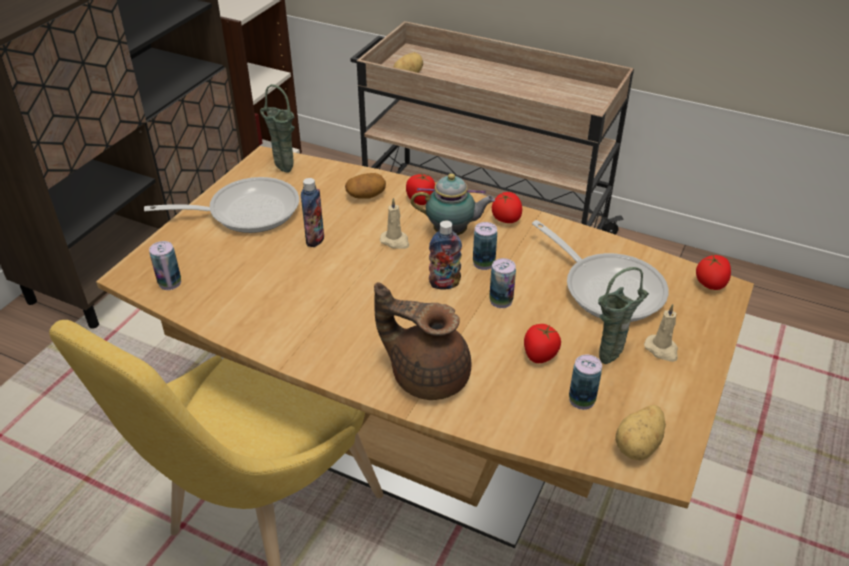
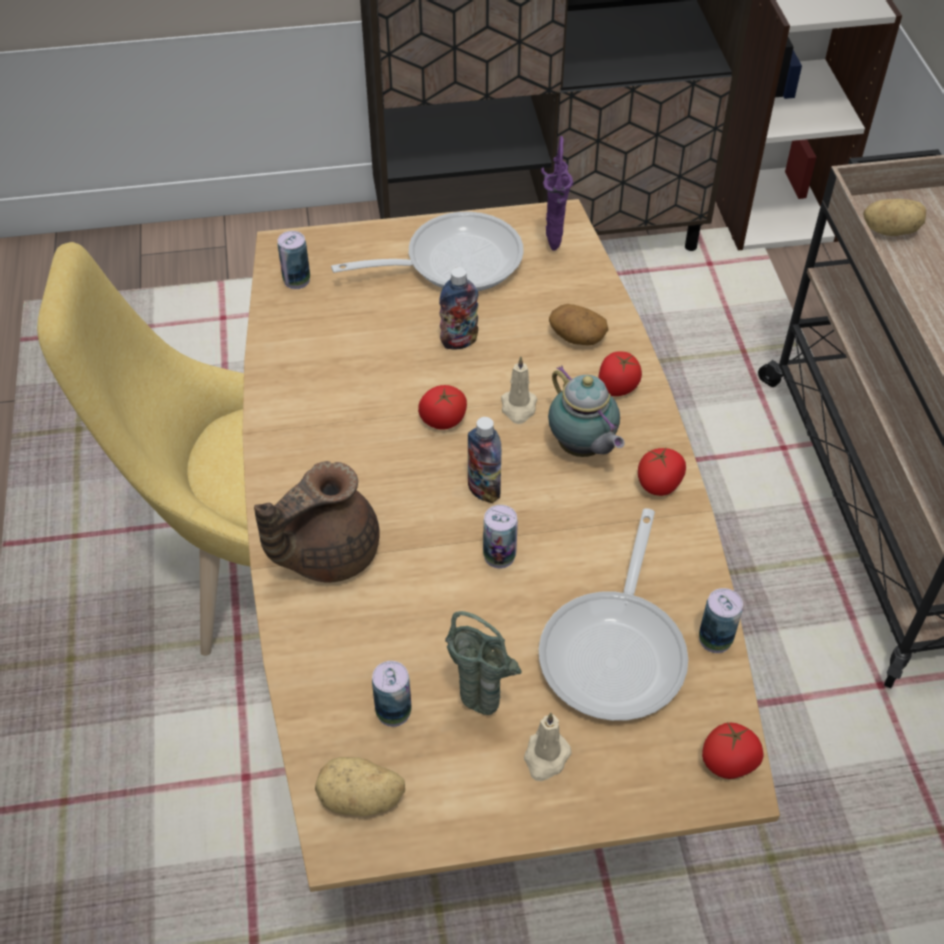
camera: 55 degrees right, 10 degrees up
frying pan [144,177,299,233] -> frying pan turned 60 degrees counterclockwise [331,212,524,291]
green vase [260,84,295,173] -> purple vase [541,136,573,251]
brown teapot [374,282,471,400] -> brown teapot turned 120 degrees counterclockwise [254,461,379,583]
can [473,222,497,270] -> can moved to [699,588,743,653]
tomato [524,324,561,363] -> tomato moved to [418,385,467,430]

